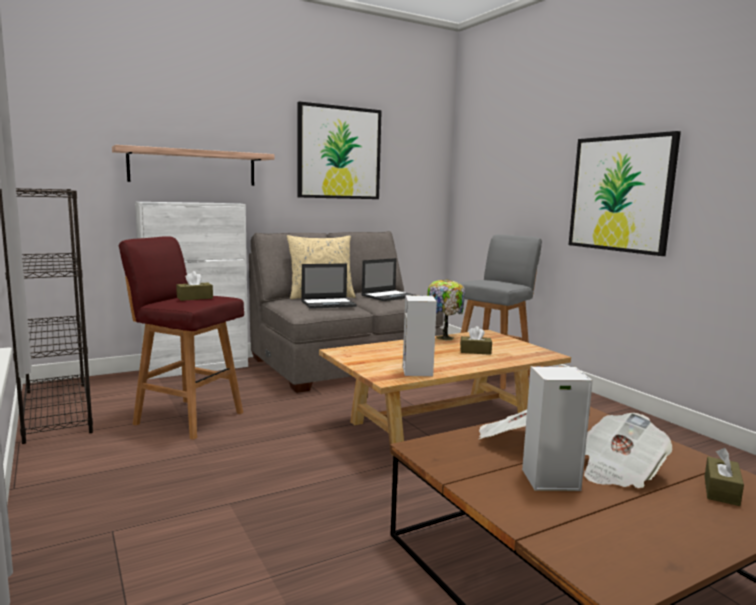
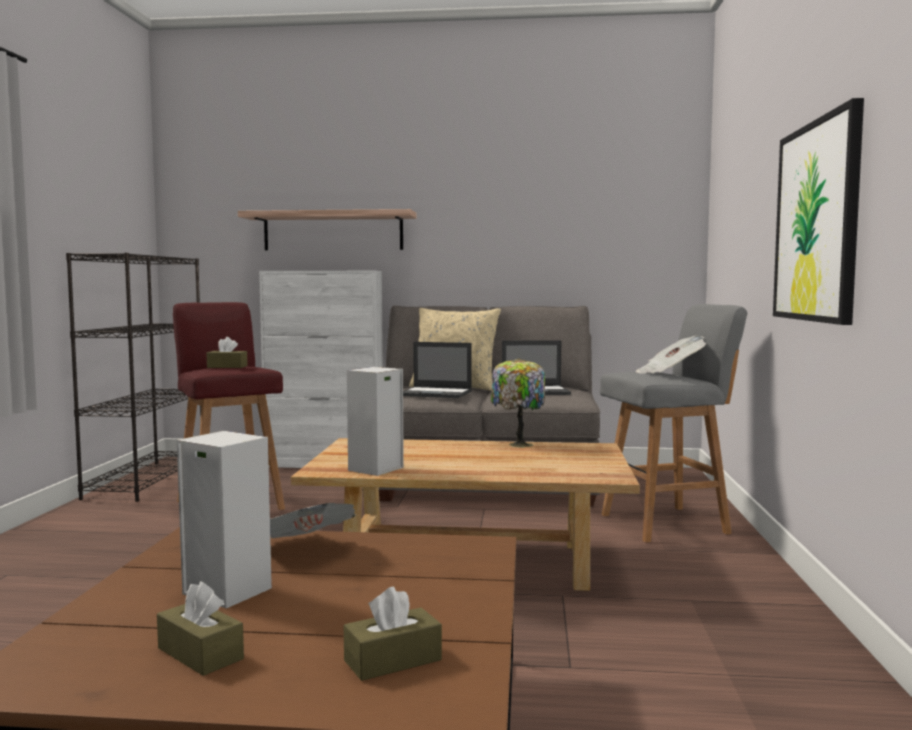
camera: 35 degrees right, 5 degrees down
picture [297,101,382,199] -> none
brown tissue box [460,326,492,355] -> brown tissue box moved to [157,582,244,676]
newspaper [584,413,672,488] -> newspaper moved to [636,336,706,373]

